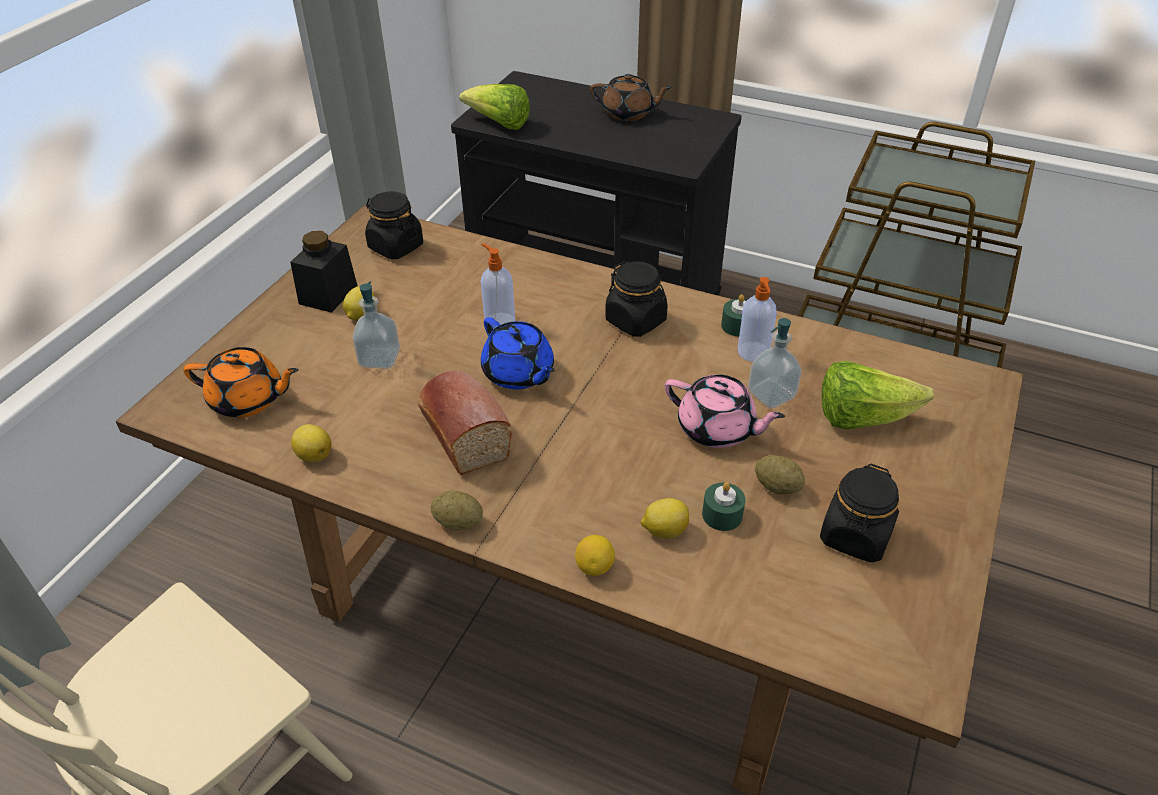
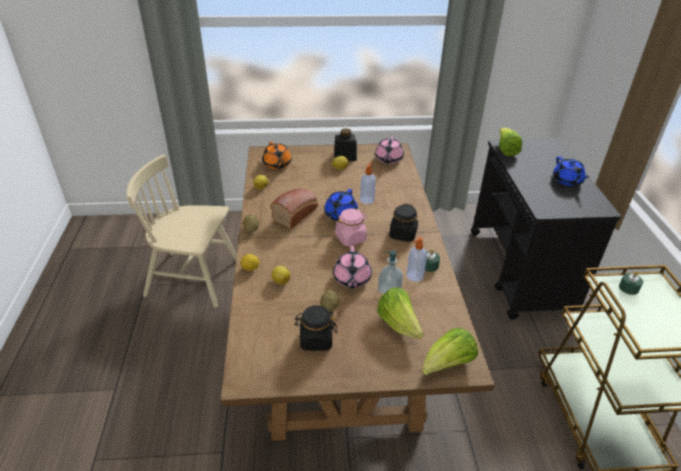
camera: 60 degrees right, 5 degrees down
soap dispenser [353,281,400,369] -> none
black jar [365,191,423,259] -> pink teapot [375,137,404,164]
brown teapot [590,74,672,121] -> blue teapot [553,156,589,186]
green candle [702,482,745,531] -> green candle moved to [619,272,643,295]
none -> pink jar [335,209,368,246]
none -> lettuce [422,328,478,375]

